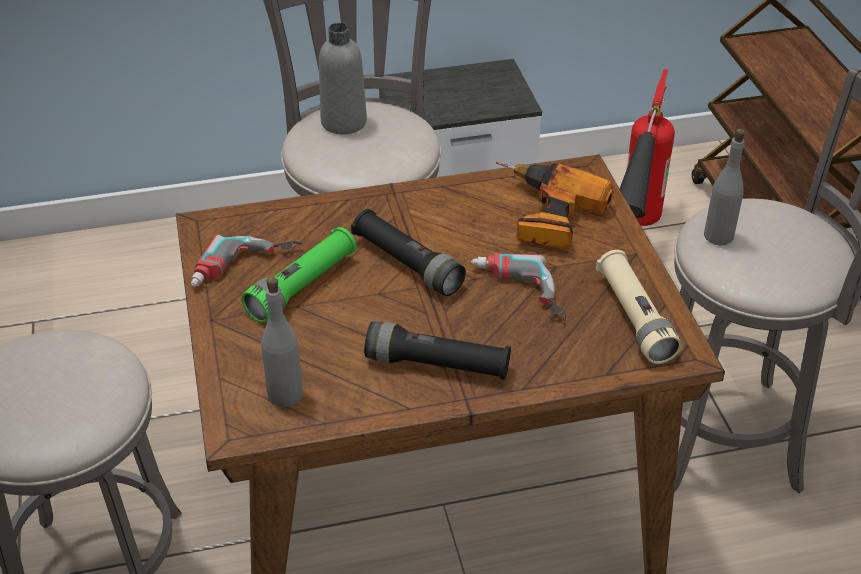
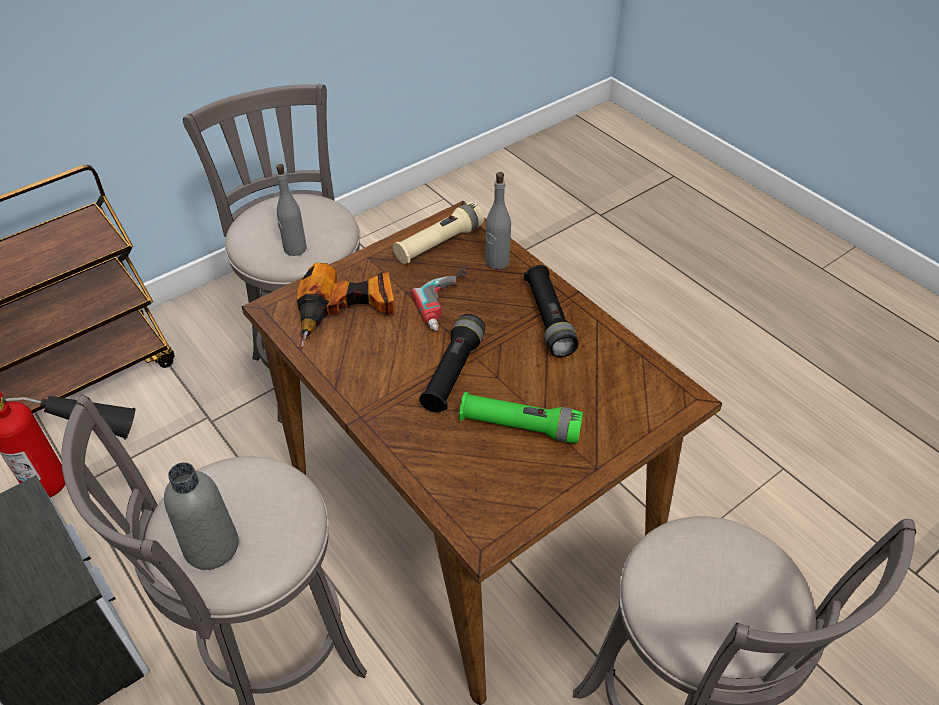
camera: 115 degrees left, 5 degrees up
power drill [190,234,302,287] -> none
grey bottle [261,277,303,408] -> grey bottle moved to [485,172,511,269]

